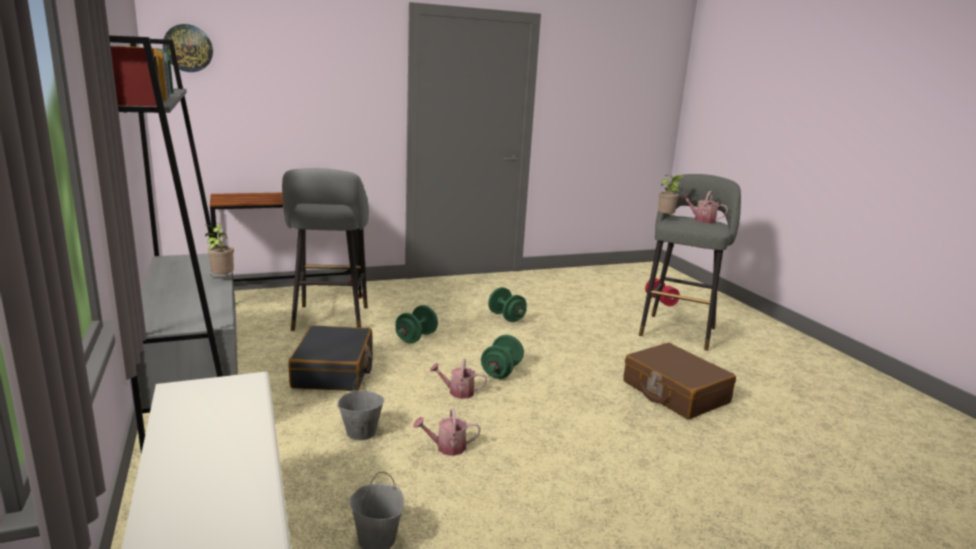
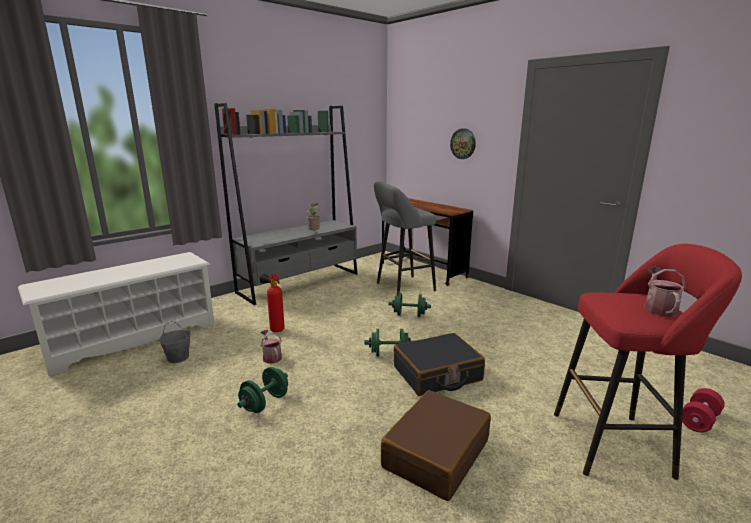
camera: 70 degrees right, 0 degrees up
wall clock [163,24,213,72] -> wall clock moved to [450,129,476,159]
black suitcase [288,325,373,391] -> black suitcase moved to [394,333,485,396]
grey bucket [338,378,384,440] -> fire extinguisher [260,273,285,332]
watering can [430,358,487,399] -> none
green dumbbell [488,287,527,322] -> green dumbbell moved to [237,367,288,413]
grey stool [639,174,741,351] -> red stool [554,244,742,480]
potted plant [658,175,684,218] -> none

